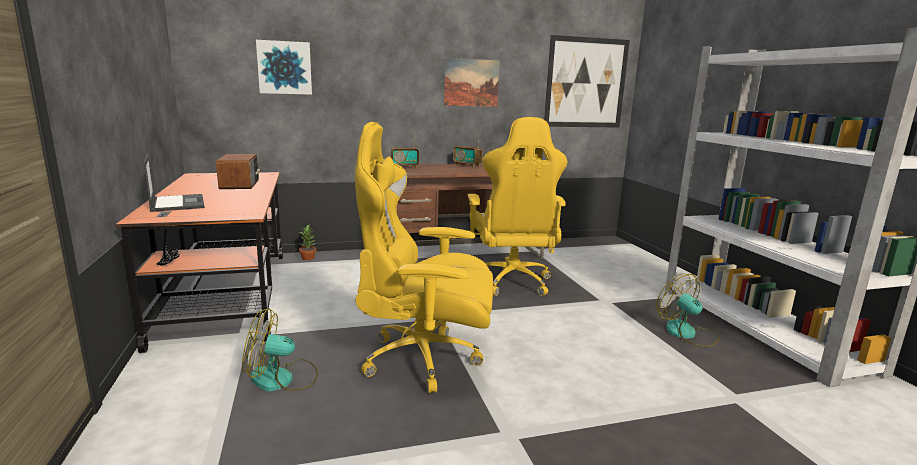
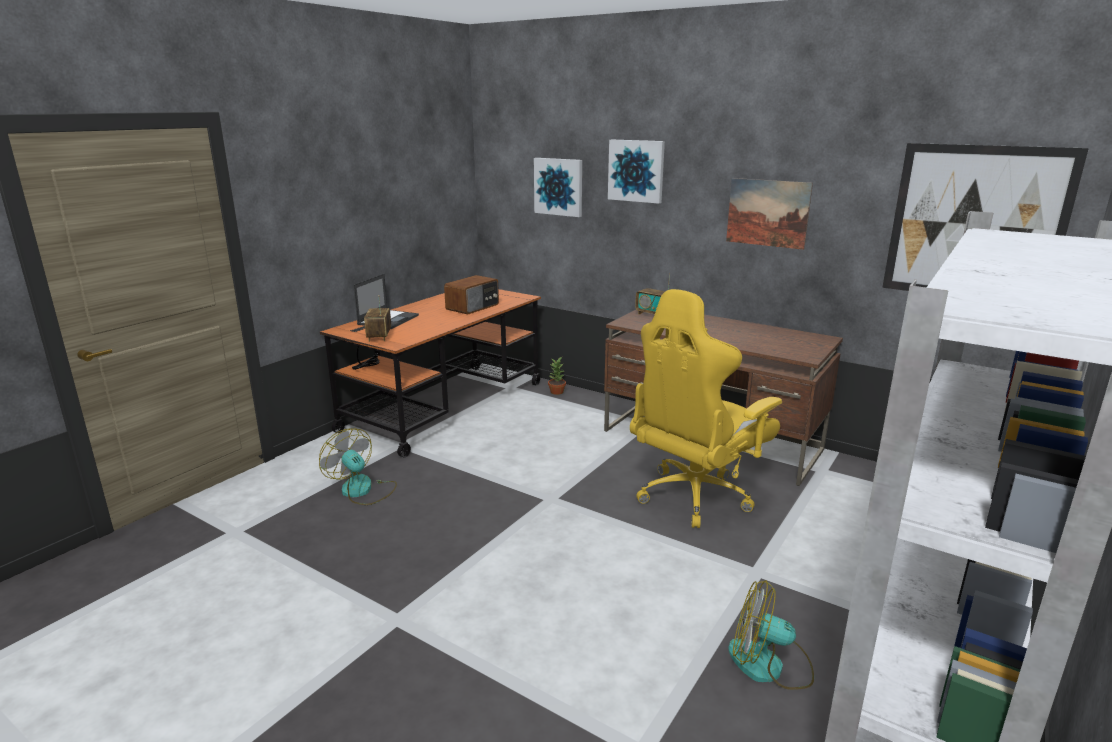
camera: 50 degrees right, 5 degrees up
yellow office chair [355,122,493,393] -> none
radio [453,133,483,167] -> radio moved to [364,295,391,342]
fan [656,274,720,347] -> fan turned 90 degrees counterclockwise [728,580,814,690]
none -> picture [608,140,665,204]

